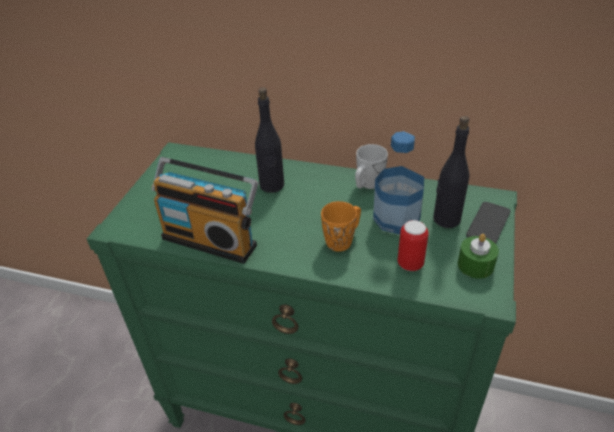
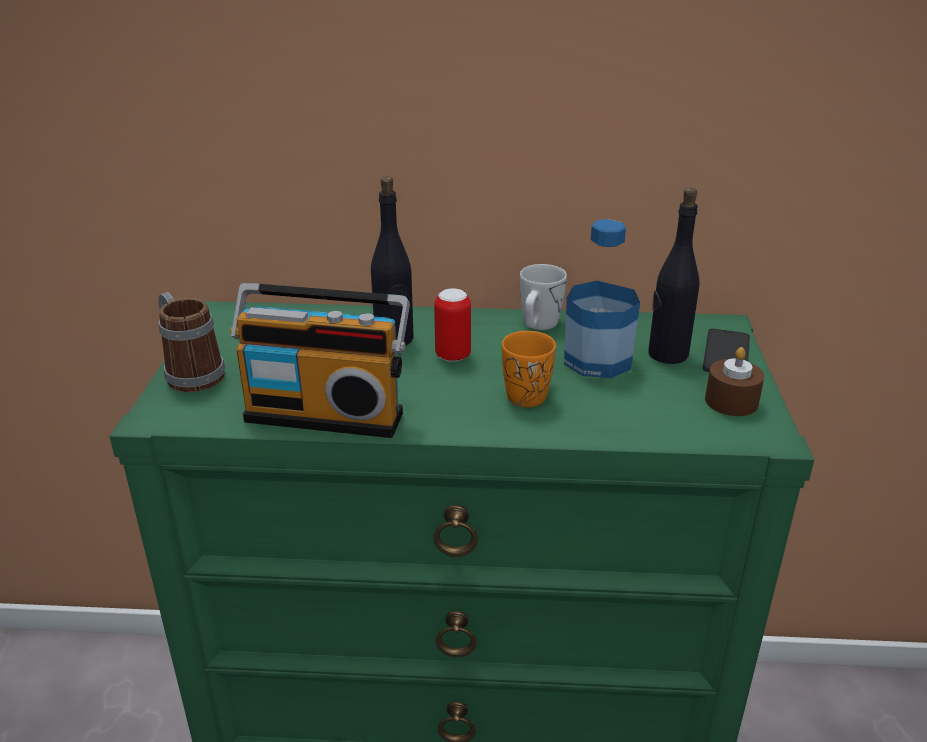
camera: 15 degrees left, 10 degrees down
can [398,220,429,271] -> can moved to [434,288,471,362]
green candle [458,234,499,279] -> brown candle [705,347,764,416]
none -> mug [158,292,225,392]

